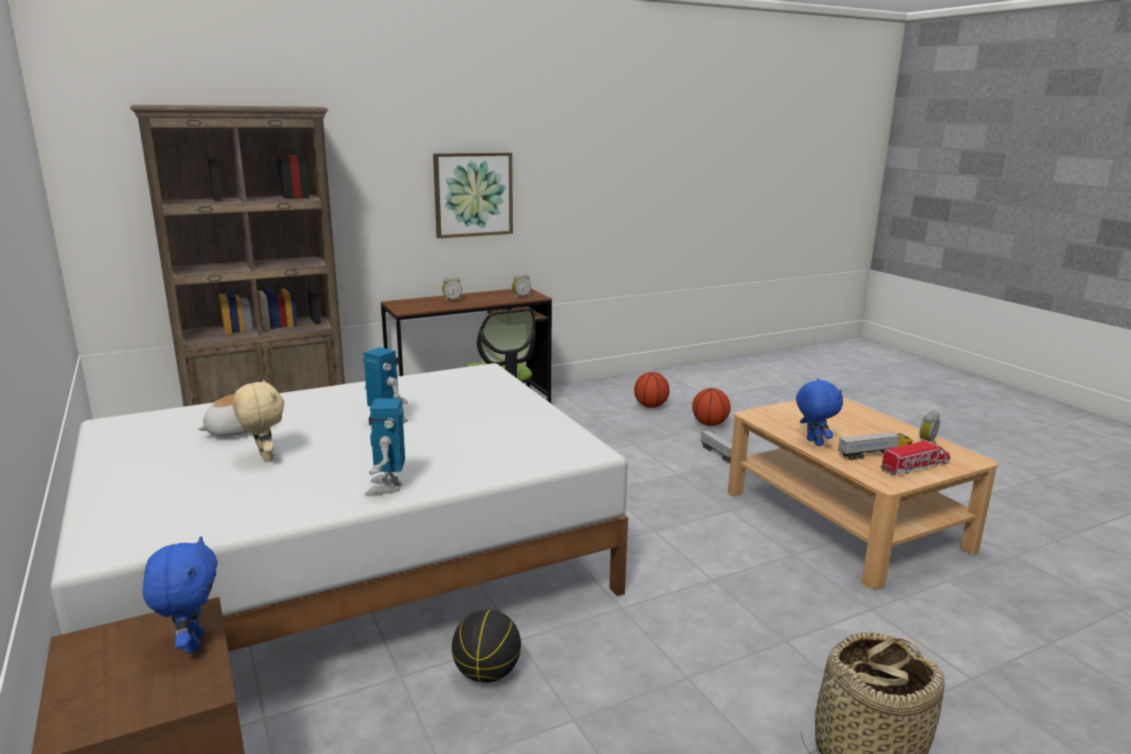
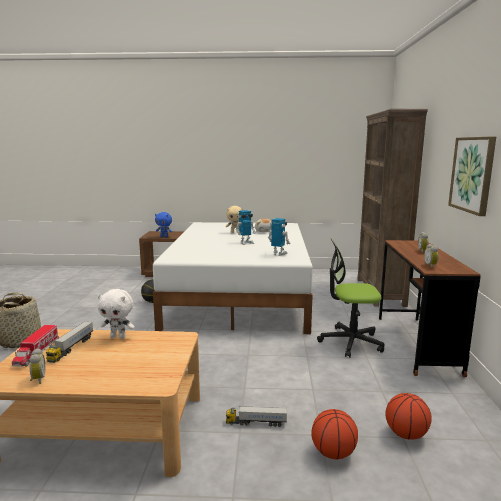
camera: 120 degrees right, 5 degrees down
toy robot [364,398,405,496] -> toy robot moved to [268,218,290,256]
blue plush toy [796,379,843,446] -> white plush toy [97,289,135,339]

